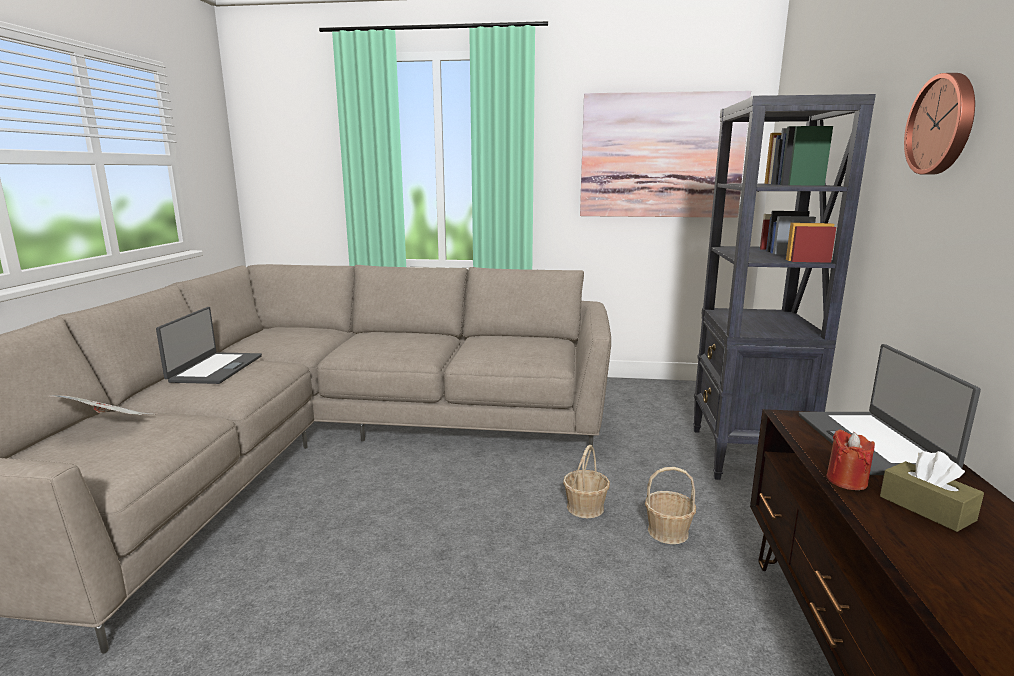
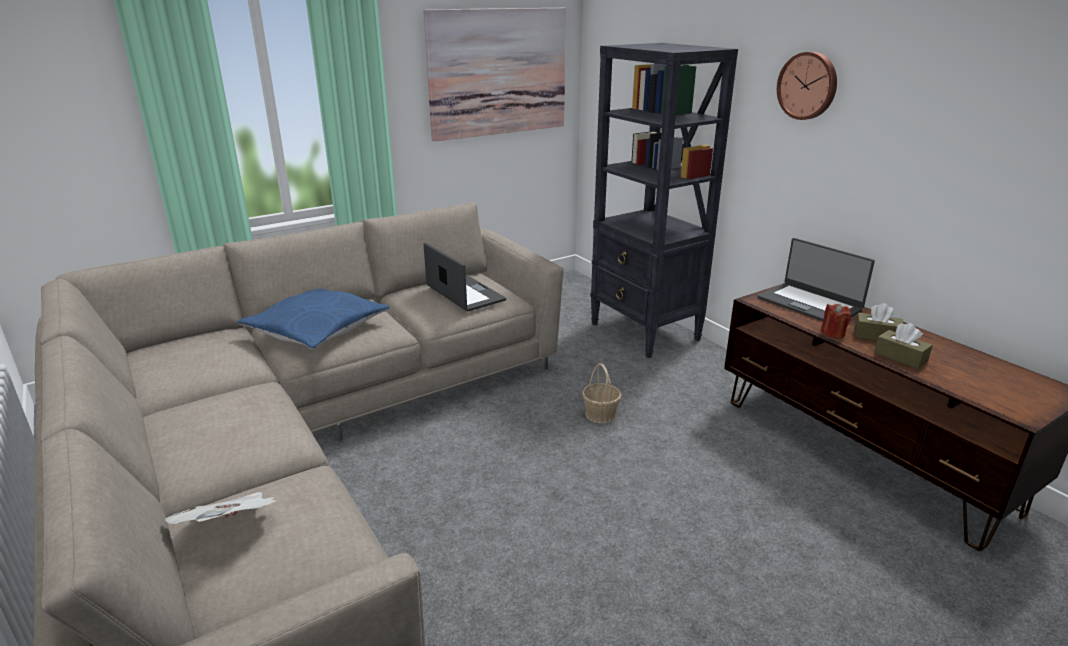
camera: 40 degrees left, 10 degrees up
laptop [156,307,262,384] -> laptop moved to [423,243,506,312]
basket [645,467,696,544] -> none
none -> blue pillow [237,289,390,349]
none -> brown tissue box [874,323,933,369]

